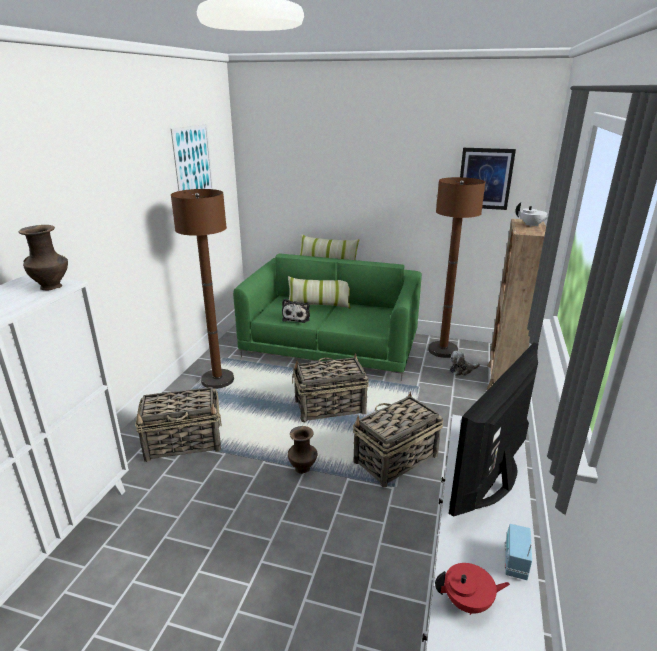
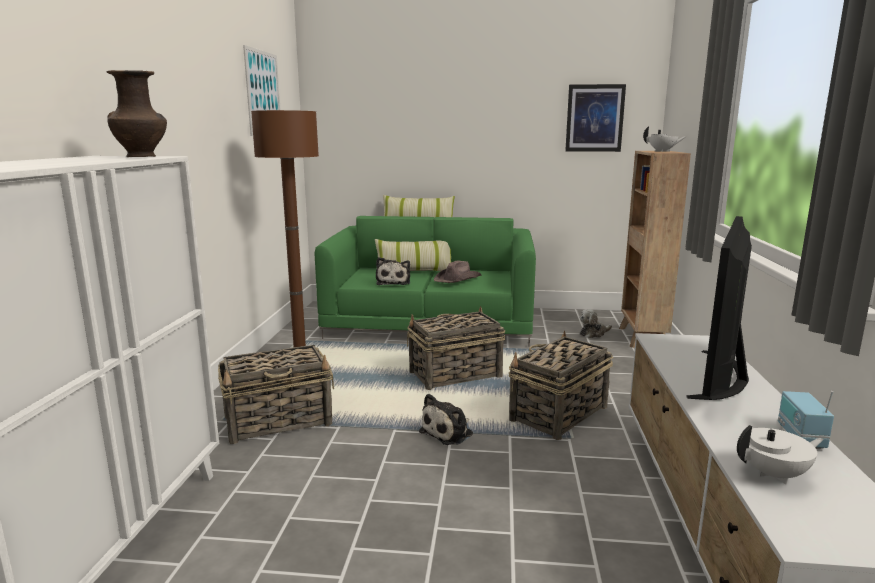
camera: 10 degrees left, 10 degrees down
brown vase [288,426,317,474] -> plush toy [419,394,473,445]
brown floor lamp [428,177,485,358] -> none
red teapot [435,563,510,615] -> white teapot [737,425,824,484]
none -> brown hat [434,261,482,283]

